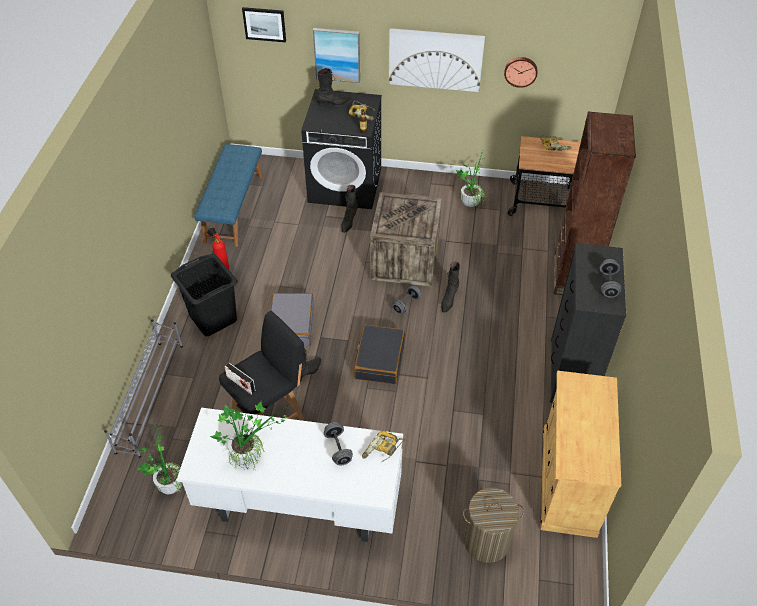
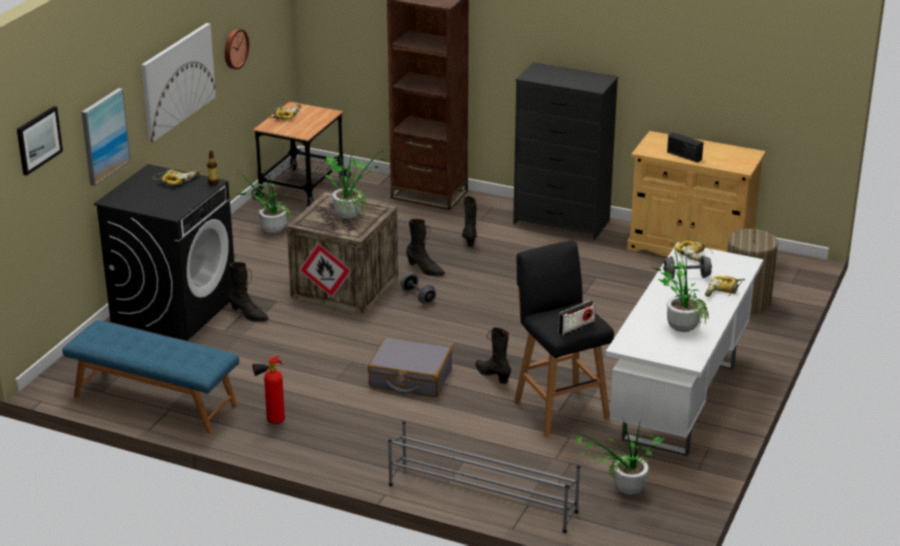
camera: 75 degrees left, 20 degrees down
black laundry basket [171,254,238,336] -> none
black boot [316,68,351,106] -> black boot moved to [462,196,477,247]
black suitcase [354,325,405,384] -> none
grey dumbbell [600,259,621,298] -> none
none -> potted plant [324,145,386,219]
none -> radio [667,132,704,163]
none -> power drill [705,276,745,297]

